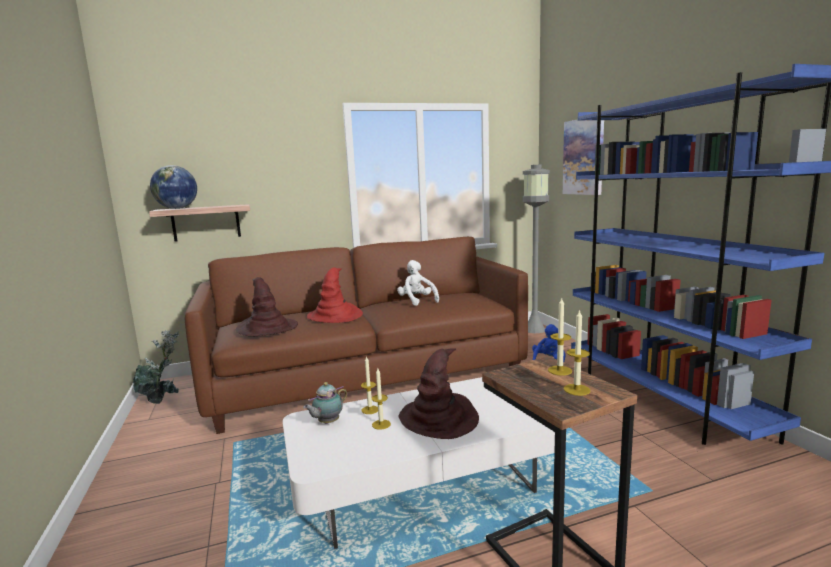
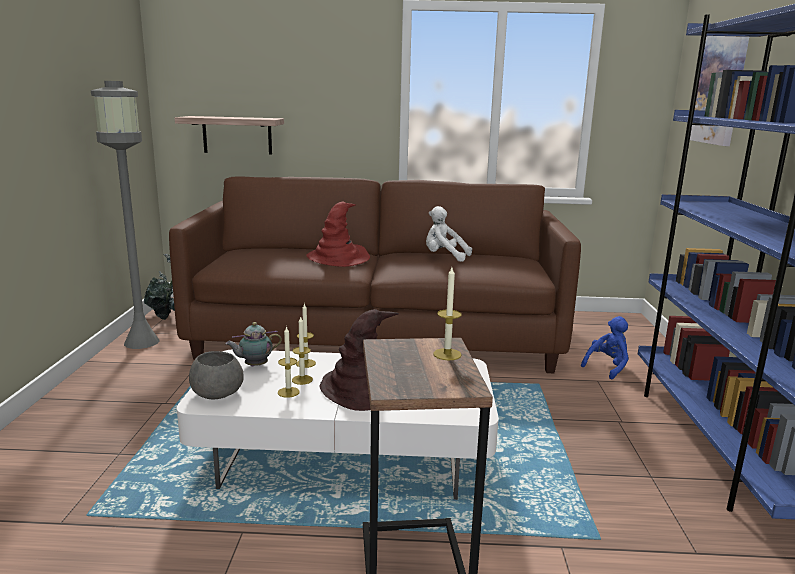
camera: 20 degrees right, 5 degrees up
globe [150,165,197,209] -> none
brown hat [235,277,298,336] -> none
white plush toy [397,260,439,306] -> white plush toy turned 60 degrees counterclockwise [426,206,472,262]
grey floor lamp [523,164,550,333] -> grey floor lamp moved to [91,81,160,349]
candle [564,309,590,396] -> candle moved to [278,326,300,398]
none -> grey bowl [189,351,244,399]

